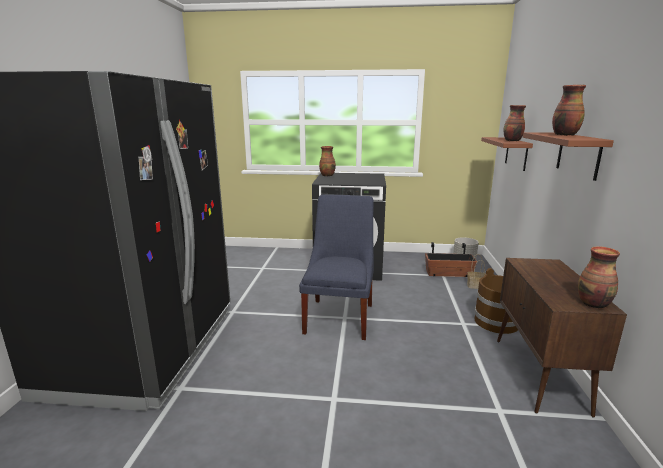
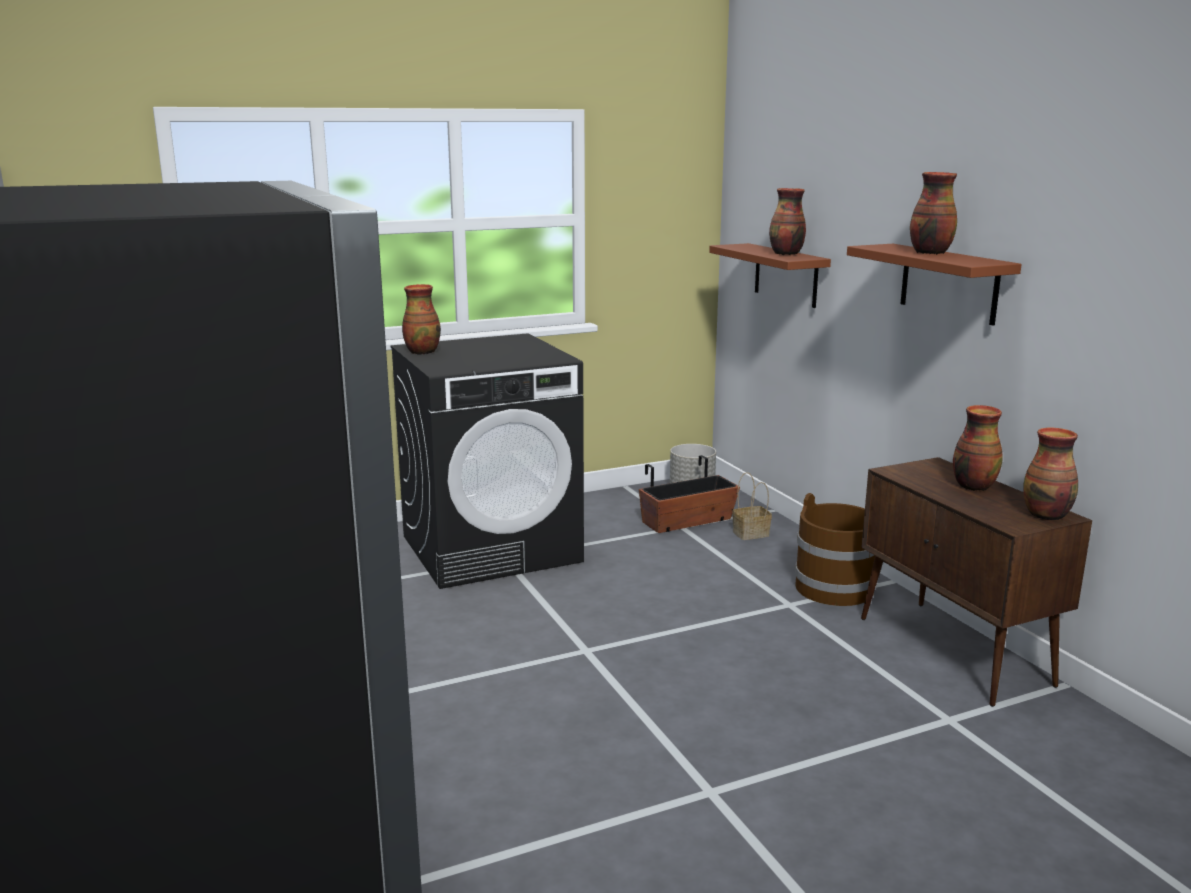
camera: 30 degrees left, 0 degrees up
blue chair [299,194,374,340] -> none
none -> vase [953,405,1003,491]

